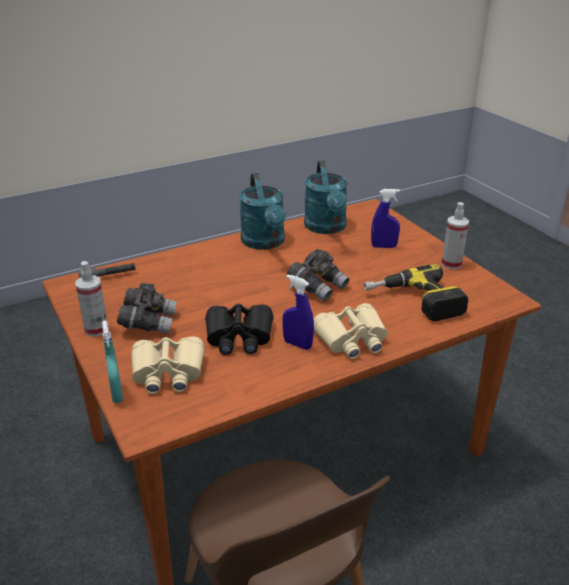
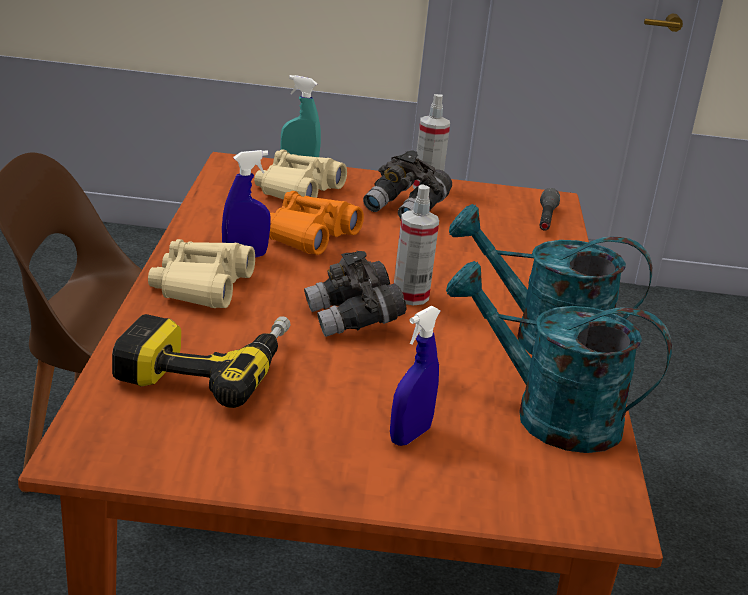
camera: 120 degrees right, 5 degrees down
black binoculars [205,304,274,355] -> orange binoculars [269,191,364,255]
spray bottle [441,202,469,269] -> spray bottle moved to [394,184,439,305]

